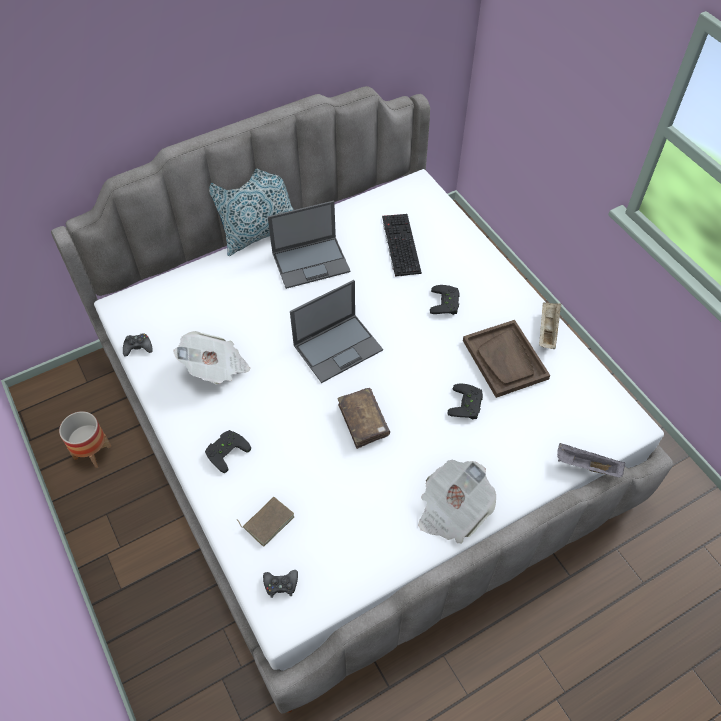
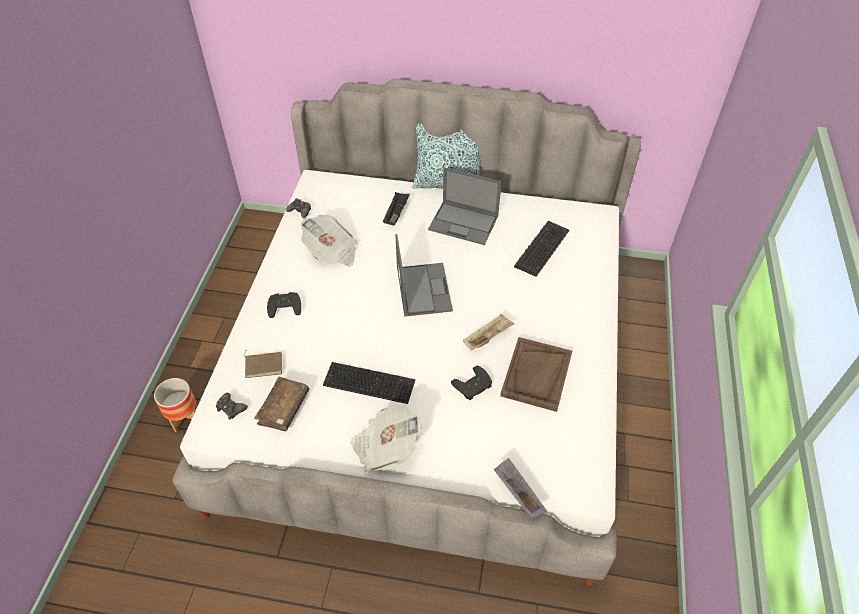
camera: 40 degrees right, 5 degrees down
planter [59,411,111,468] -> planter moved to [154,378,196,432]
laptop [290,280,383,383] -> laptop turned 105 degrees counterclockwise [395,234,453,317]
brown book [337,388,390,449] -> brown book moved to [254,377,309,431]
black game controller [430,285,460,315] -> none
beige tray [539,302,561,349] -> beige tray moved to [463,314,515,350]
none -> keyboard [323,362,415,404]
none -> black tray [383,192,410,225]

